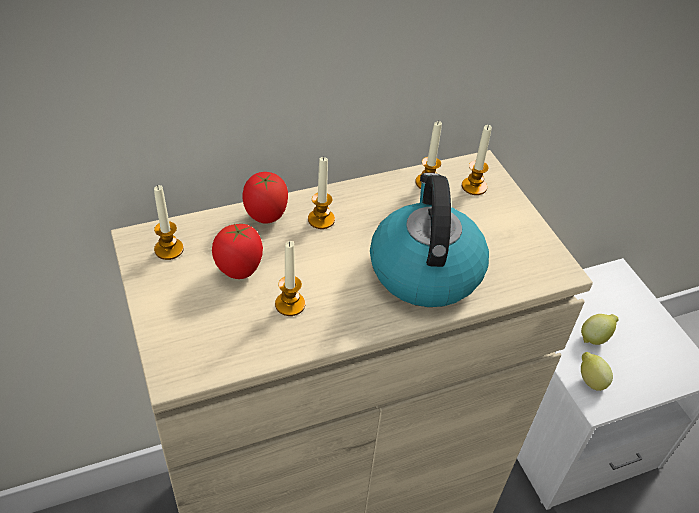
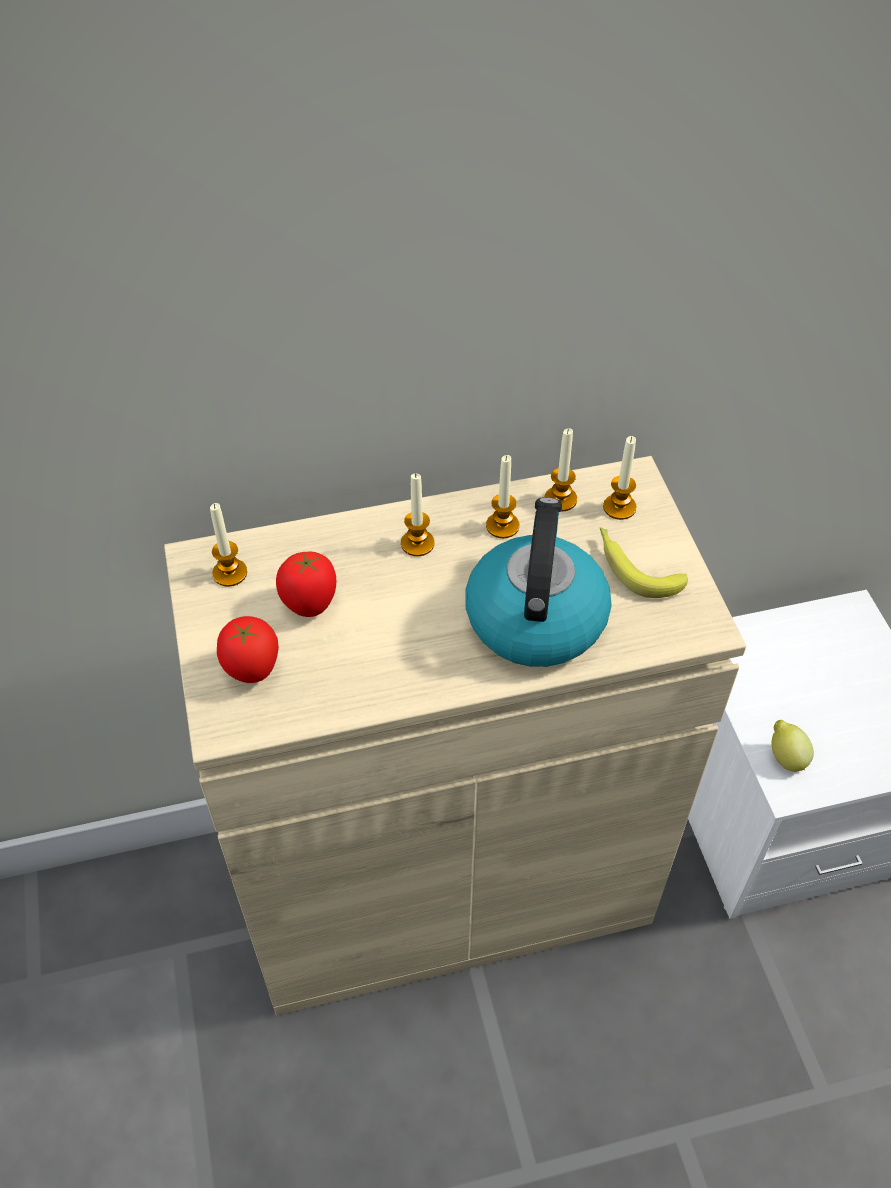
camera: 10 degrees right, 5 degrees up
tomato [243,172,288,224] -> tomato moved to [217,616,279,683]
candle [275,241,305,316] -> candle moved to [486,455,519,538]
lemon [581,314,619,345] -> none
none -> banana [600,528,688,598]

